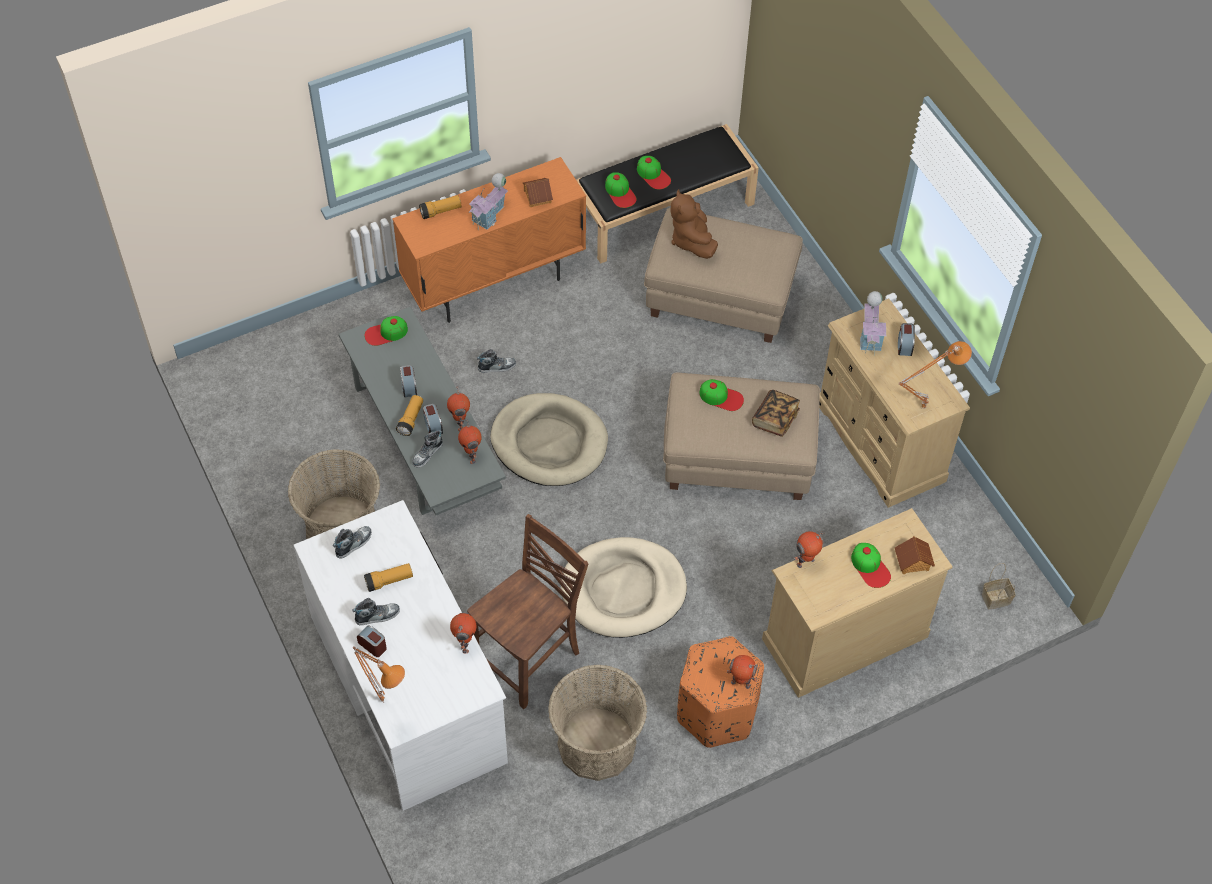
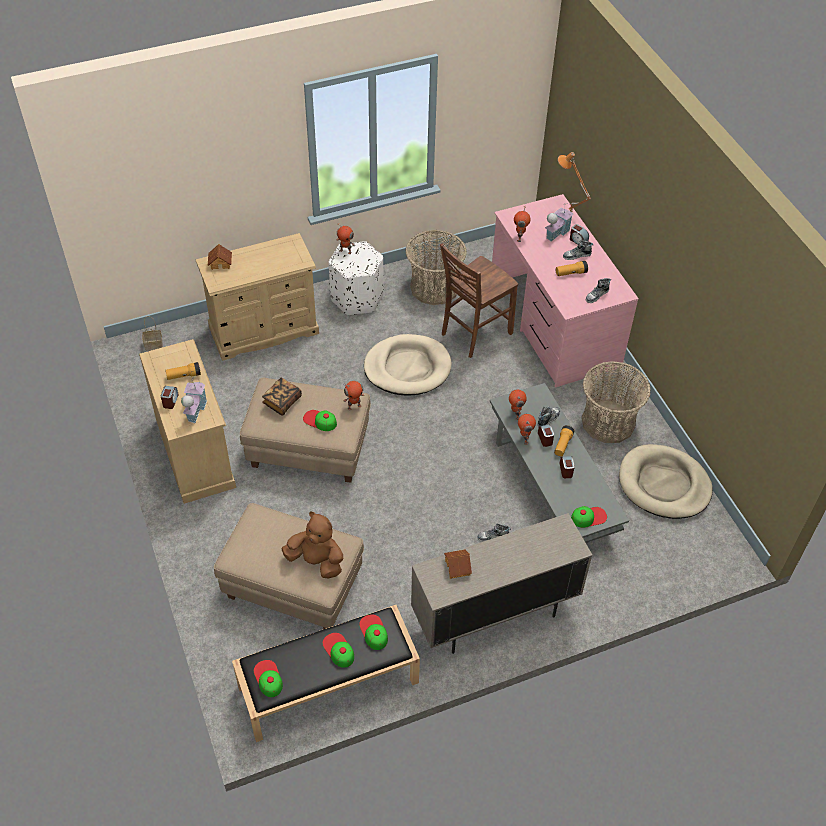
camera: 175 degrees left, 5 degrees down
white desk [293,500,508,811] -> pink desk [492,194,639,387]
orange cabinet [392,157,586,323] -> beige cabinet [411,513,593,654]
flashlight [419,195,462,219] -> flashlight moved to [165,362,201,380]
toy house [468,173,508,231] -> toy house moved to [545,203,573,242]
beige dog bed [490,393,608,486] -> beige dog bed moved to [619,444,713,519]
brown plush toy [670,189,718,259] -> brown plush toy turned 60 degrees counterclockwise [282,512,343,579]
orange ottoman [677,636,764,748] -> white ottoman [328,241,384,315]
toy robot [794,531,824,568] -> toy robot moved to [343,381,364,410]
cap [851,543,891,588] -> cap moved to [254,660,283,697]
orange table lamp [898,341,972,409] -> none

